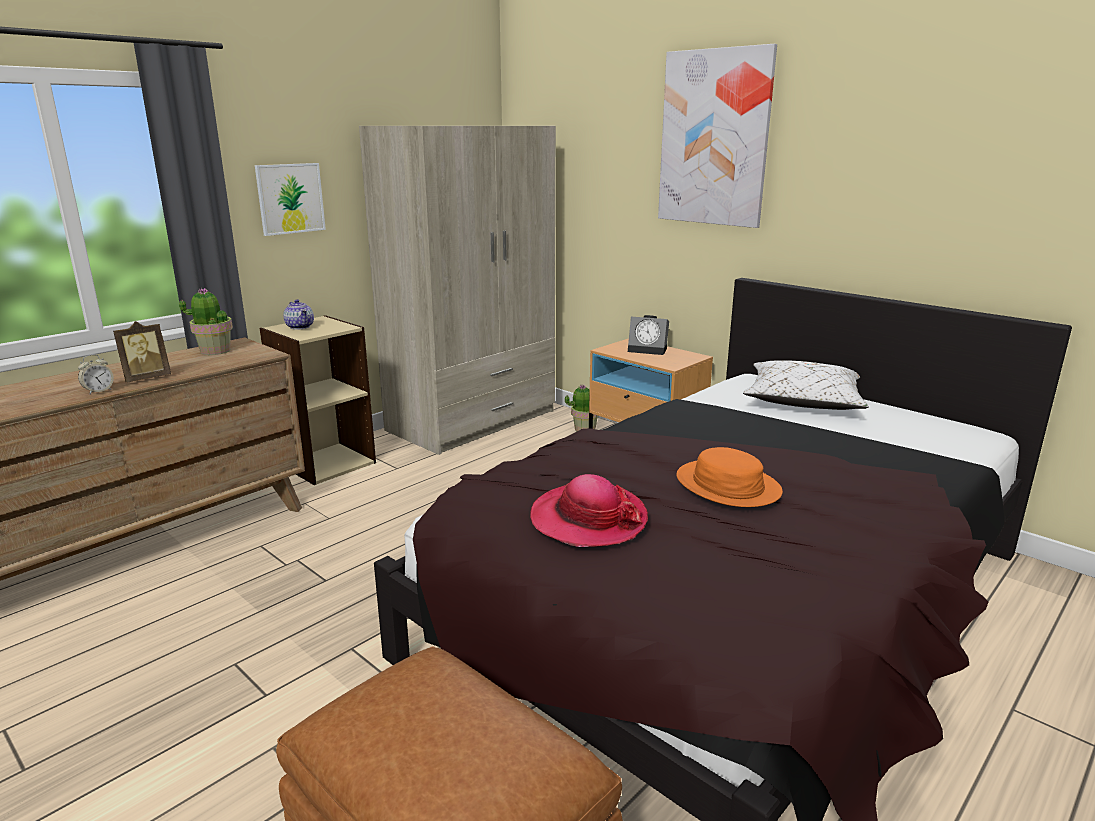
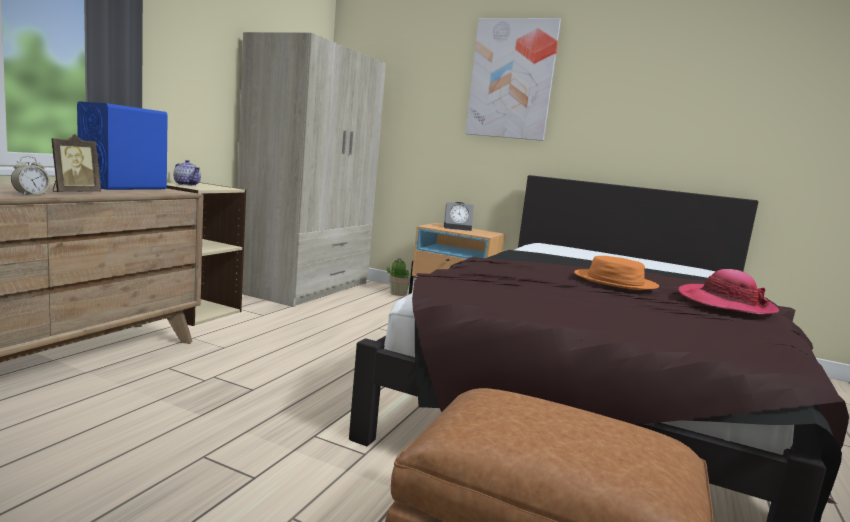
camera: 20 degrees left, 10 degrees down
potted plant [179,288,233,355] -> blue speaker [77,101,168,190]
picture [255,163,326,236] -> none
hat [530,474,648,547] -> hat moved to [678,269,779,314]
white pillow [743,360,869,410] -> none

